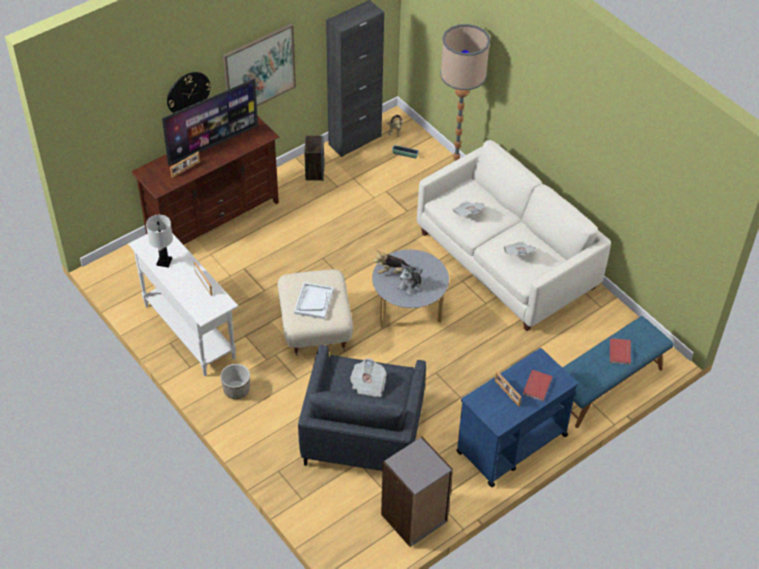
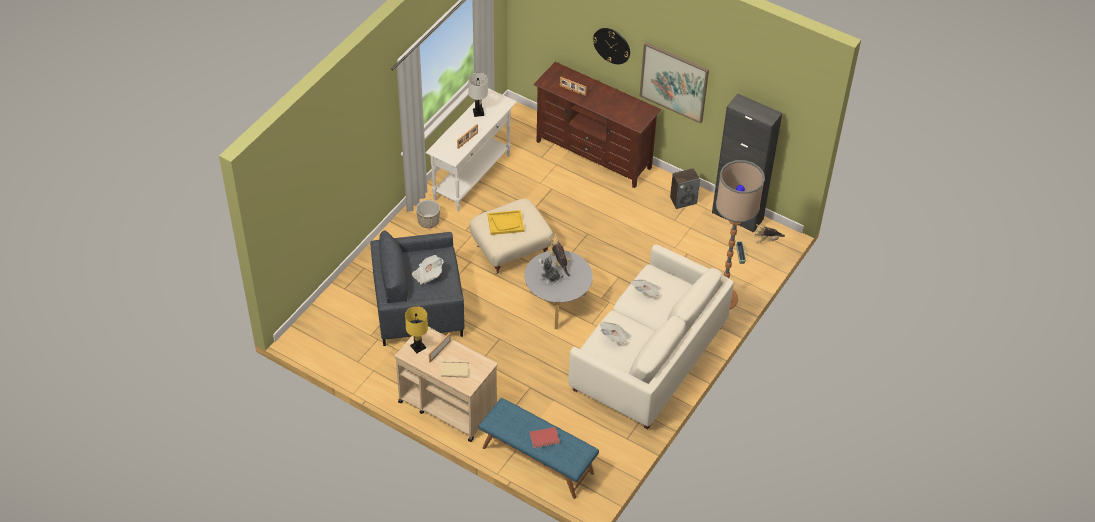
camera: 70 degrees right, 0 degrees up
television [162,78,258,166] -> none
white tray [294,282,334,319] -> yellow tray [488,210,524,235]
grey bookcase [381,437,453,547] -> none
blue cart [456,348,578,487] -> beige cart [395,327,498,442]
red book [523,370,553,401] -> beige book [441,360,469,377]
none -> yellow table lamp [405,306,428,353]

